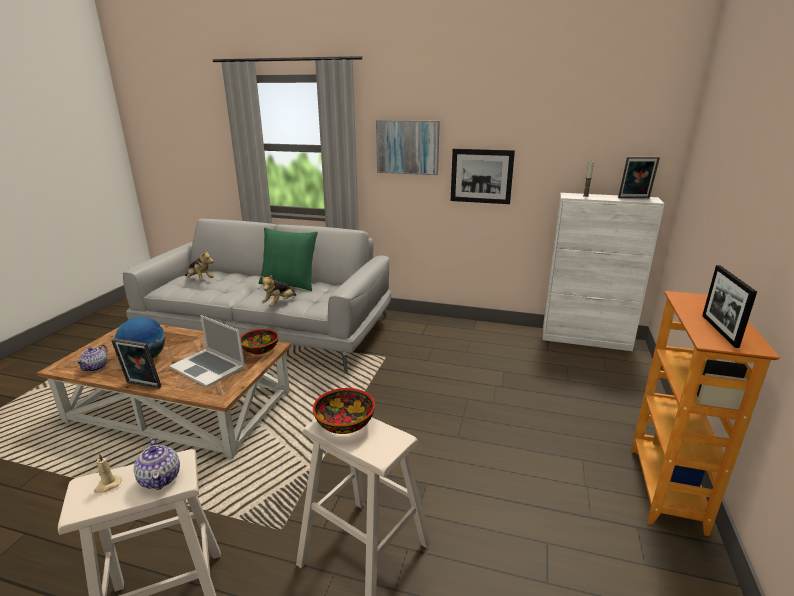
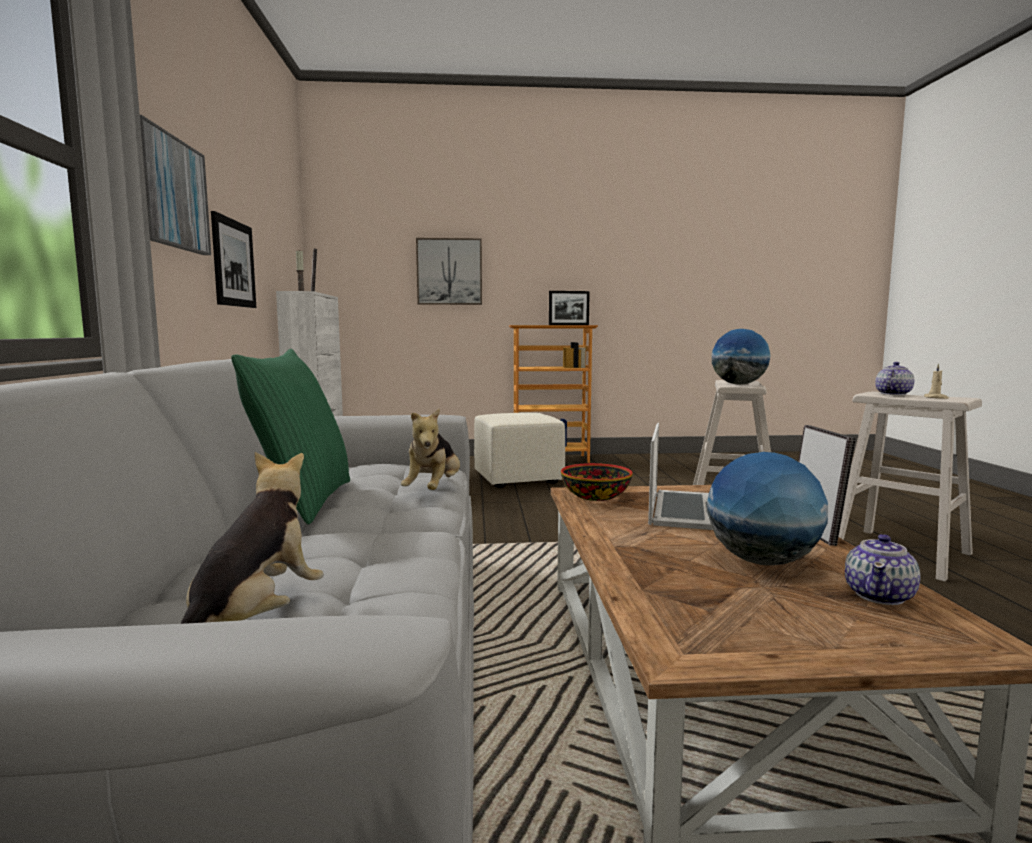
camera: 110 degrees left, 15 degrees down
teapot [76,344,108,372] -> teapot turned 135 degrees clockwise [845,534,920,605]
plush toy [260,275,296,307] -> plush toy turned 90 degrees clockwise [401,408,460,490]
bowl [313,388,375,434] -> globe [712,329,771,385]
none -> picture [416,238,482,305]
none -> beige ottoman [474,413,565,488]

